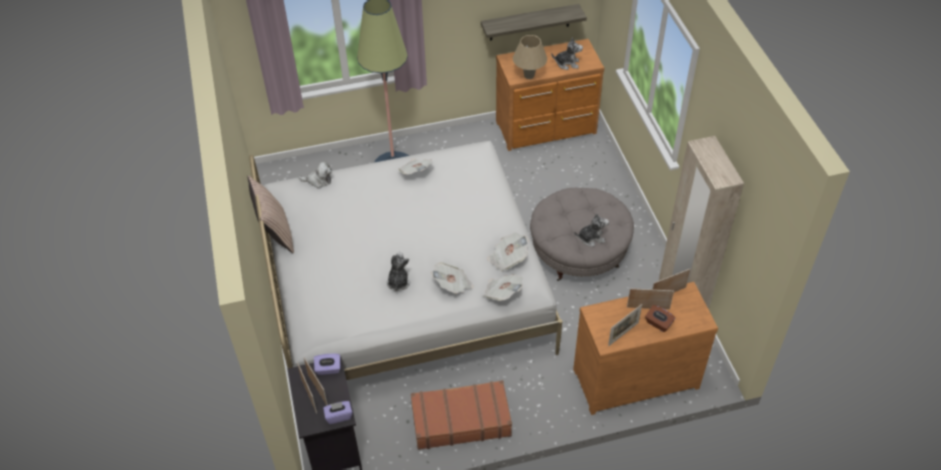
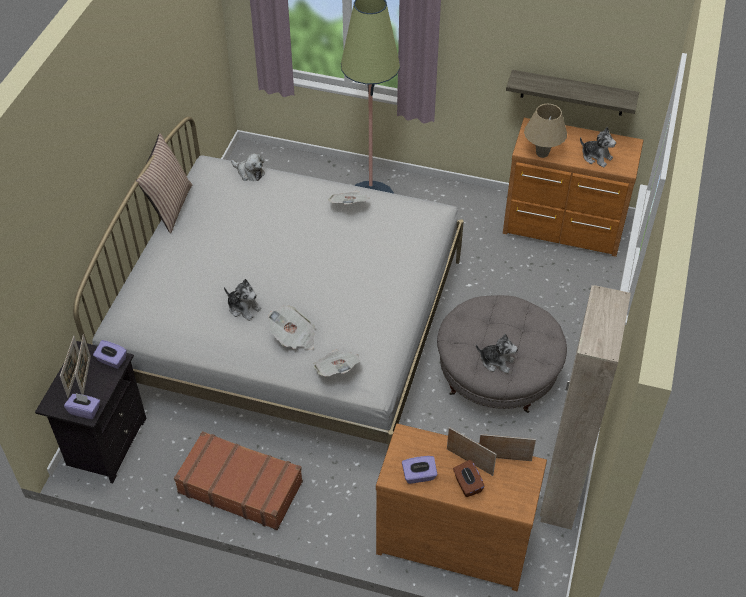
camera: 30 degrees right, 0 degrees up
plush toy [387,252,411,291] -> plush toy turned 90 degrees clockwise [224,279,262,321]
newspaper [487,232,529,272] -> none
picture frame [608,304,642,346] -> purple tissue box [402,456,437,484]

